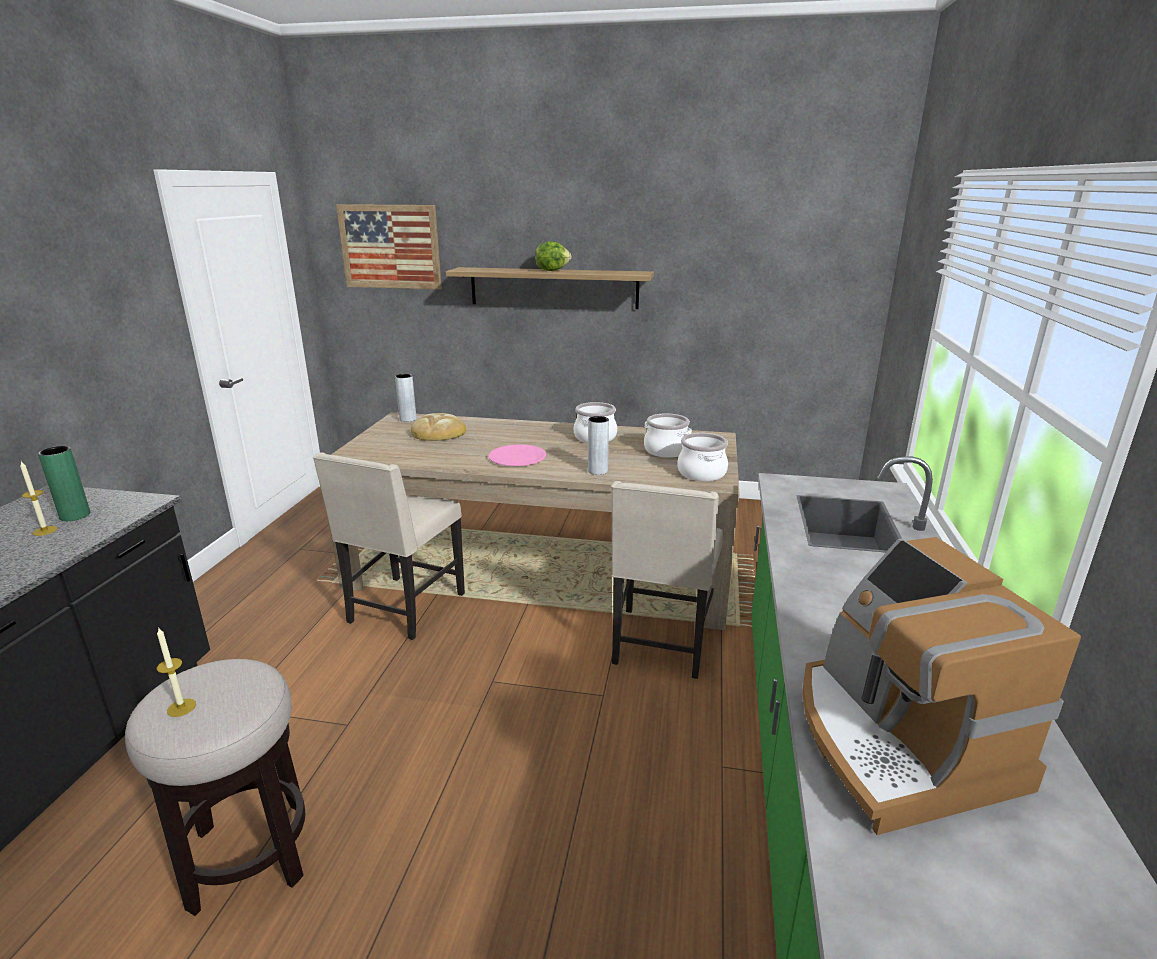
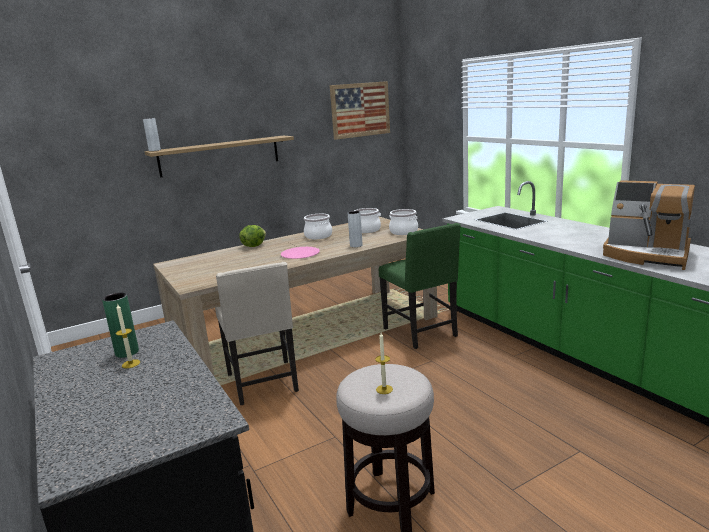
camera: 40 degrees left, 5 degrees down
picture [336,204,442,290] -> picture moved to [330,81,390,140]
grey vase [395,374,417,422] -> grey vase moved to [143,118,161,151]
bread [411,413,466,441] -> none
lettuce [535,241,572,271] -> lettuce moved to [240,225,266,247]
beige chair [611,481,723,679] -> green chair [379,223,461,349]

